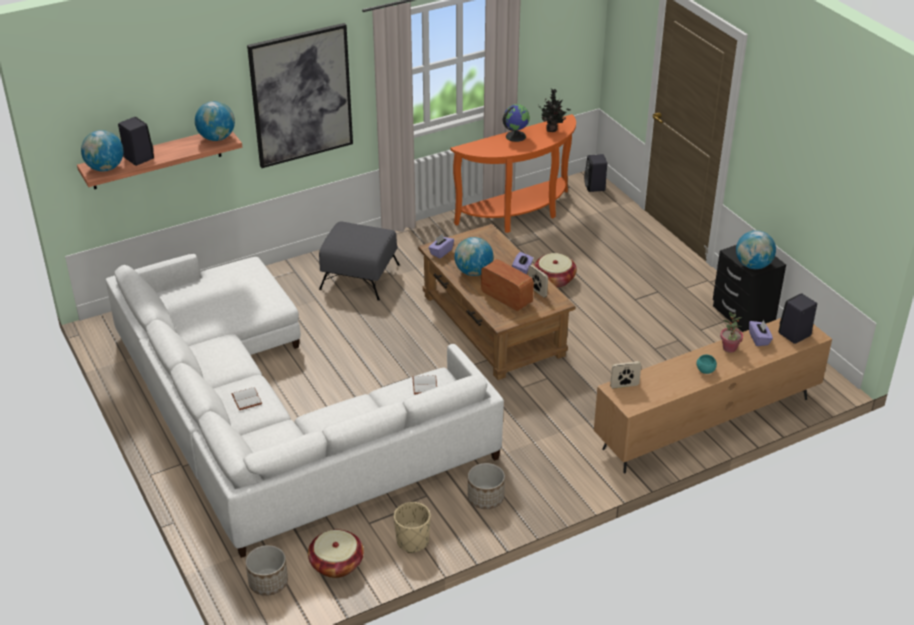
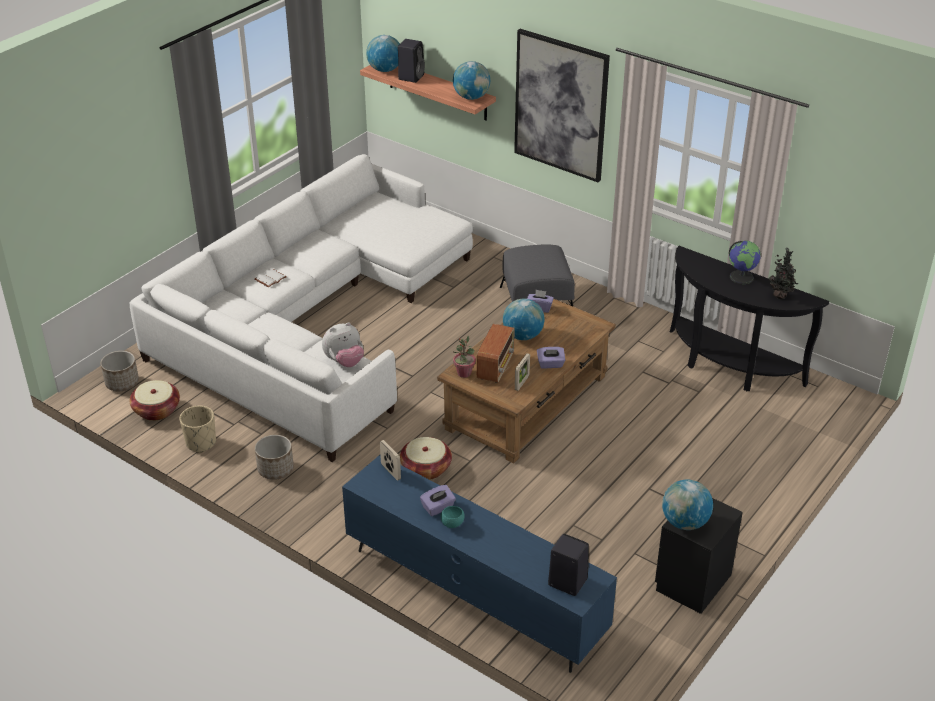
camera: 65 degrees right, 0 degrees up
white book [412,375,437,394] -> plush toy [322,322,364,367]
orange console table [451,114,576,233] -> black console table [670,246,829,391]
basket [534,253,577,288] -> basket moved to [400,437,452,480]
black speaker [584,154,607,192] -> none
brown tv stand [594,318,832,474] -> blue tv stand [342,455,617,673]
potted plant [720,312,743,353] -> potted plant moved to [453,336,476,378]
purple tissue box [749,320,773,346] -> purple tissue box moved to [420,485,456,516]

